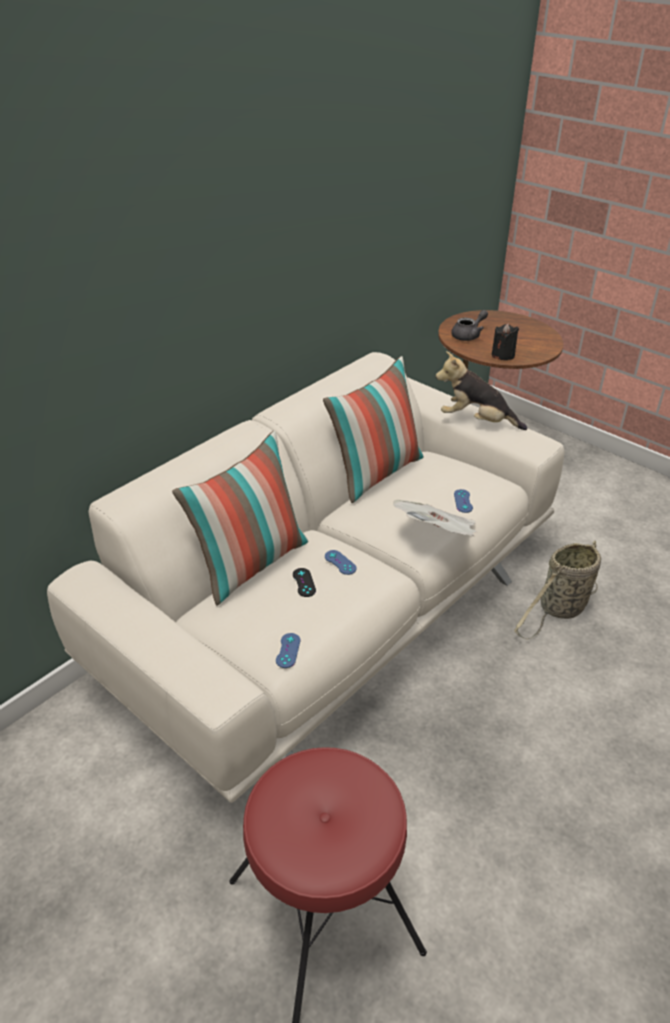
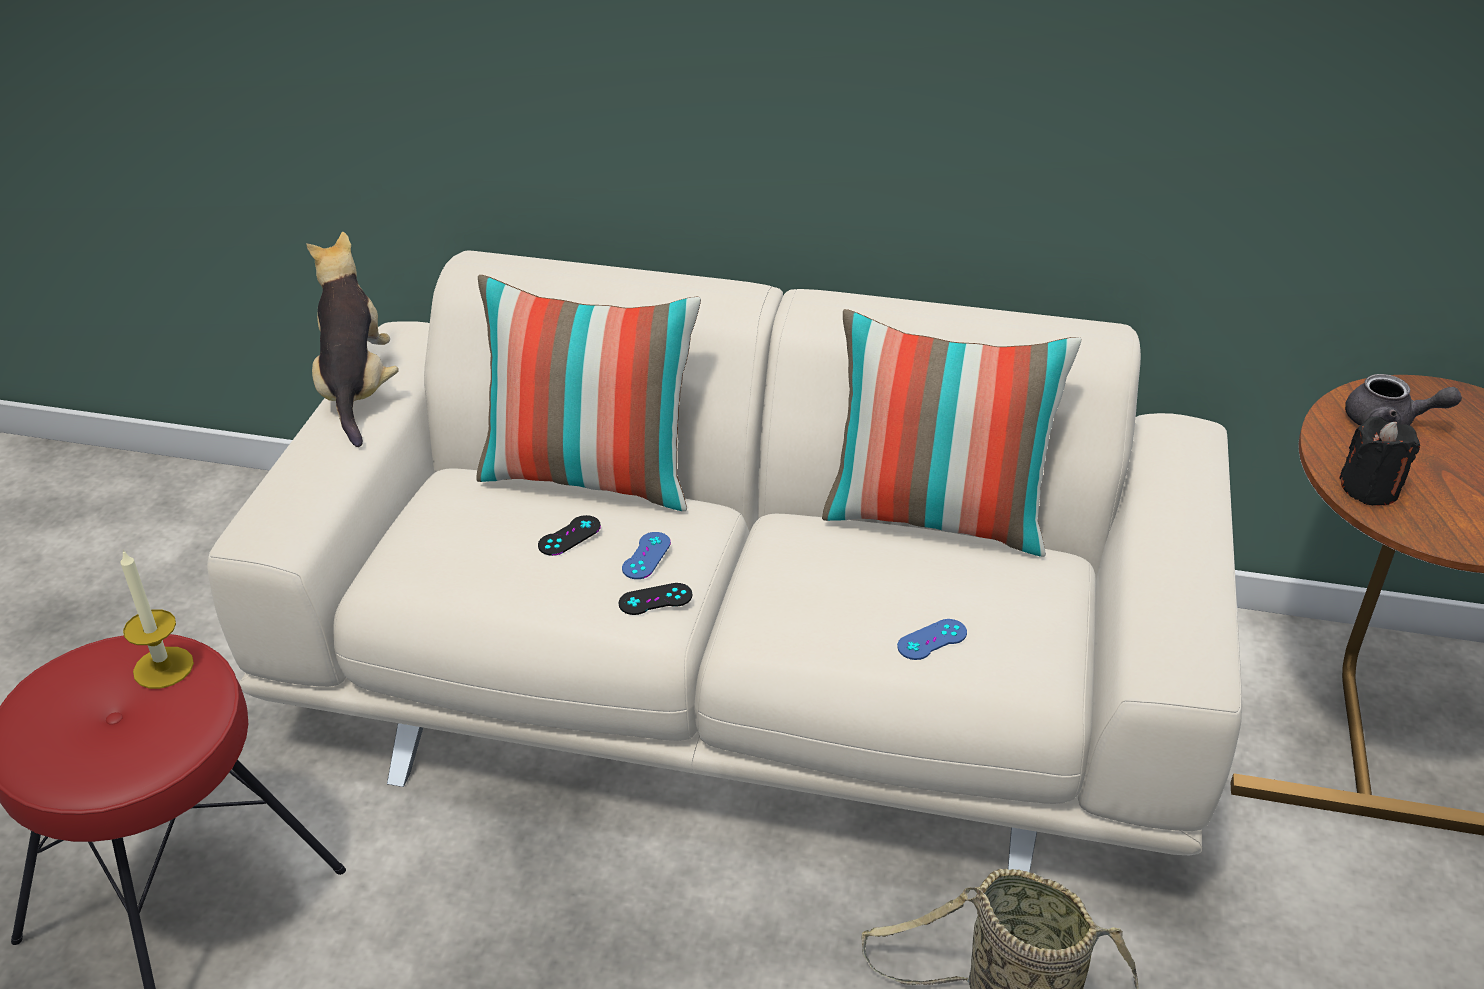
camera: 60 degrees right, 0 degrees up
blue game controller [276,633,300,668] -> none
newspaper [393,500,477,536] -> none
plush toy [436,351,527,430] -> plush toy moved to [306,232,399,447]
none -> candle [120,549,194,689]
none -> black game controller [619,583,692,615]

